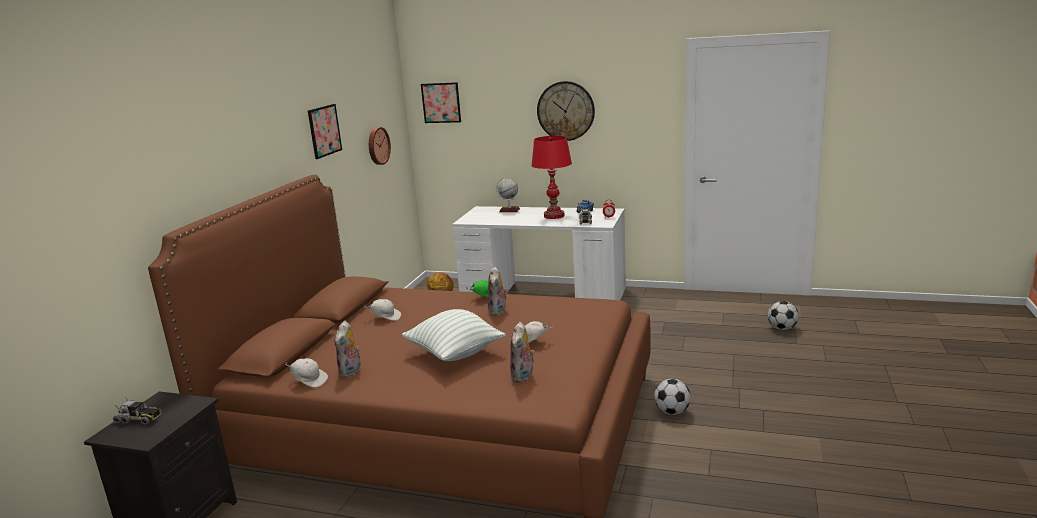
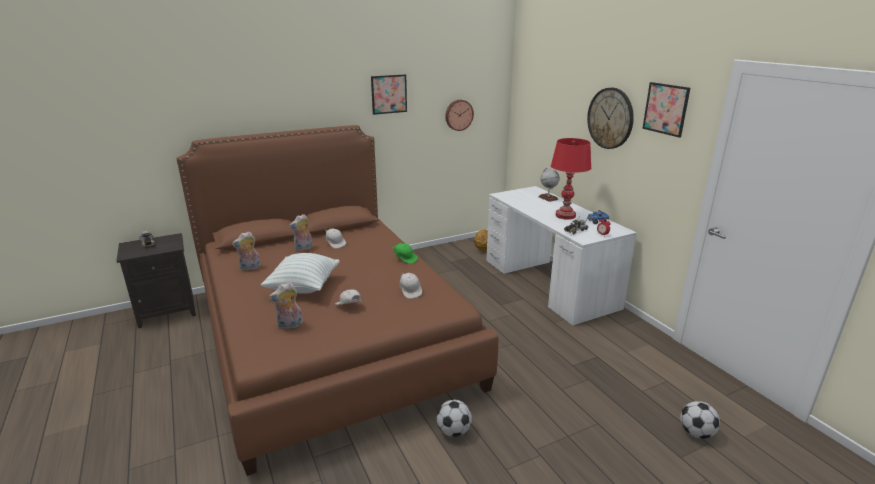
camera: 45 degrees right, 5 degrees up
white cap [285,358,328,388] -> white cap moved to [400,271,422,299]
picture [421,82,461,123] -> picture moved to [642,82,690,138]
plush toy [488,266,508,315] -> plush toy moved to [289,214,313,251]

